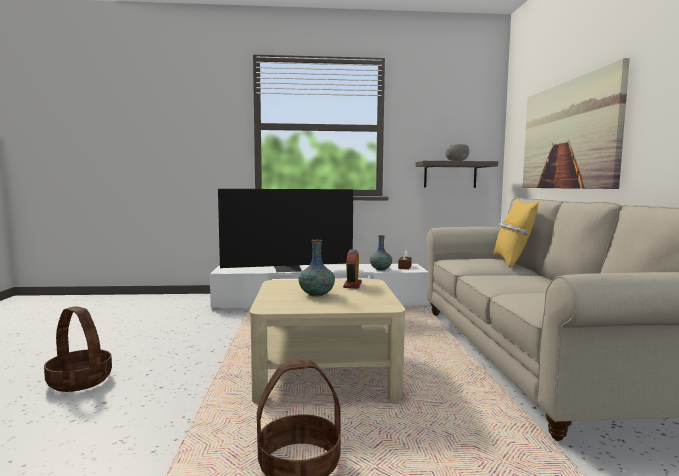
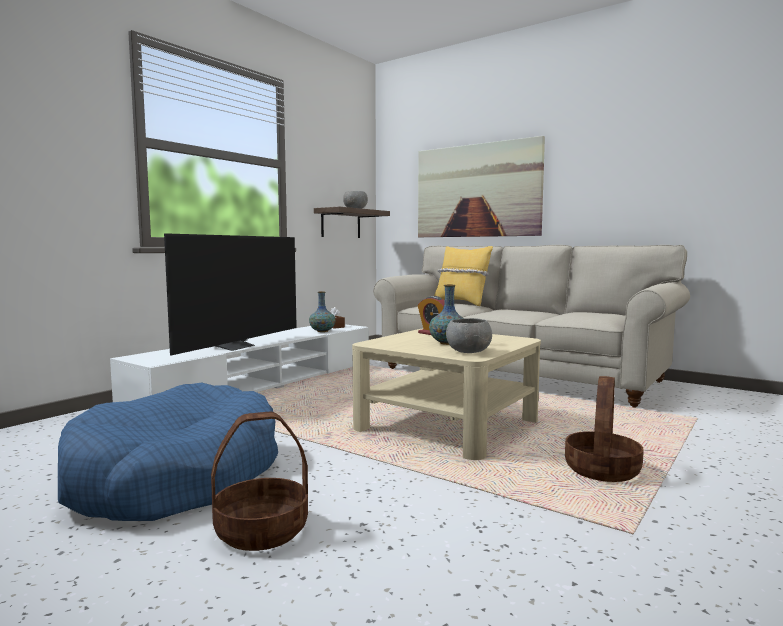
camera: 50 degrees left, 0 degrees up
none -> blue dog bed [58,383,278,521]
none -> grey bowl [446,318,492,353]

